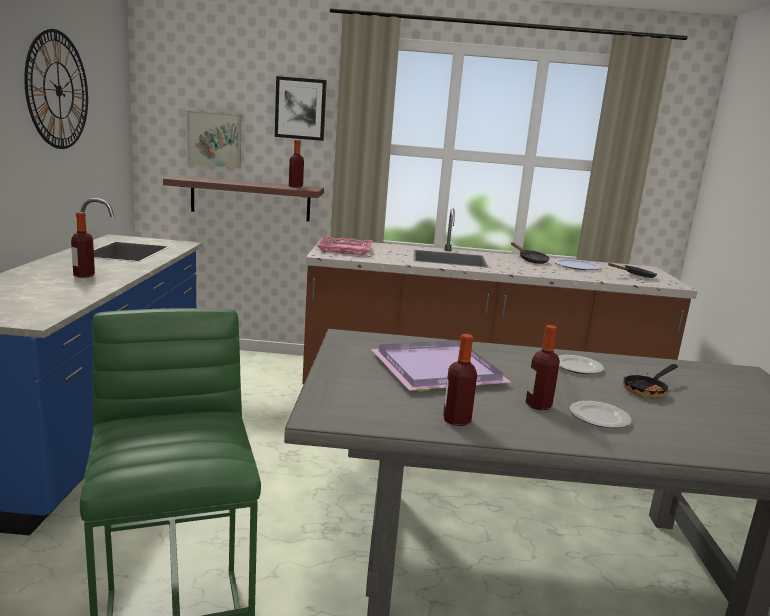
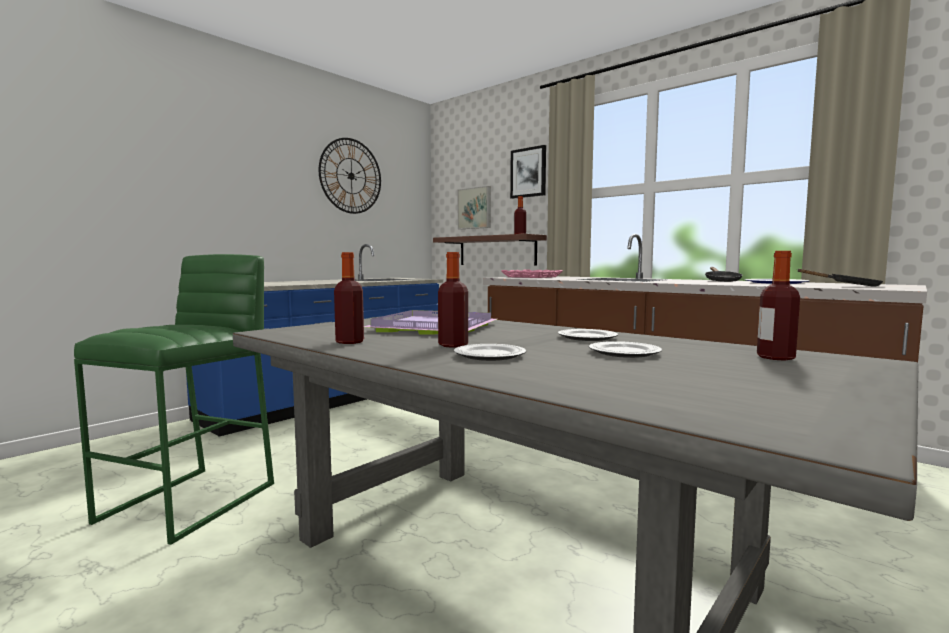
camera: 40 degrees right, 10 degrees down
bottle [71,212,95,278] -> bottle moved to [757,251,800,361]
frying pan [623,364,678,399] -> plate [589,341,662,358]

